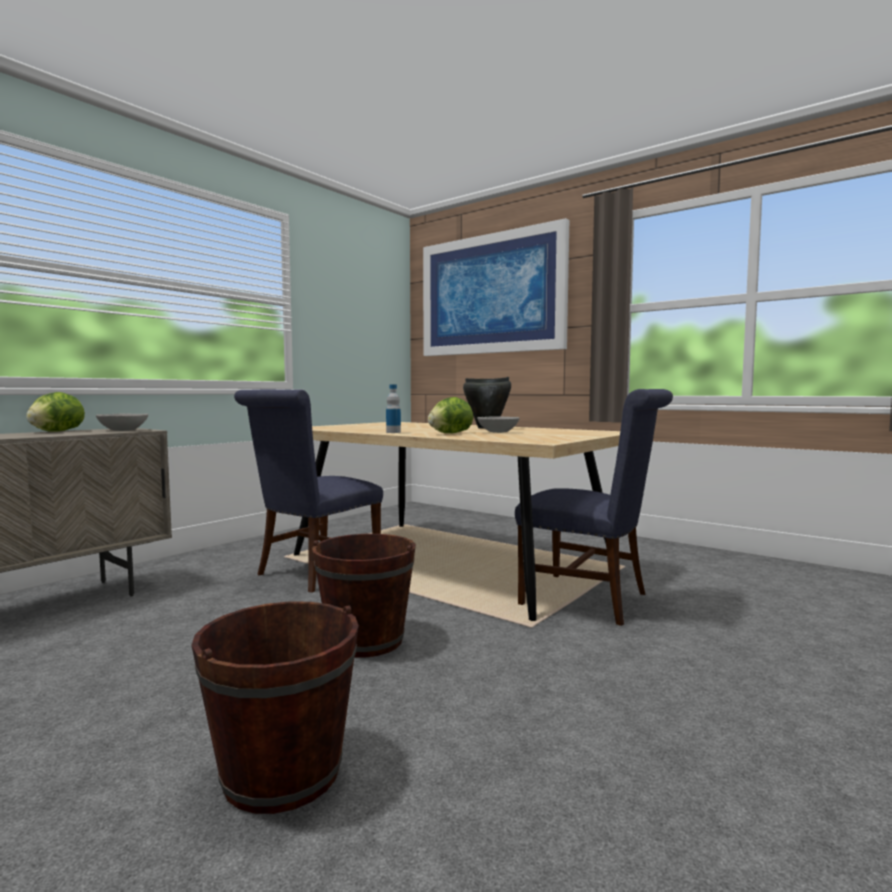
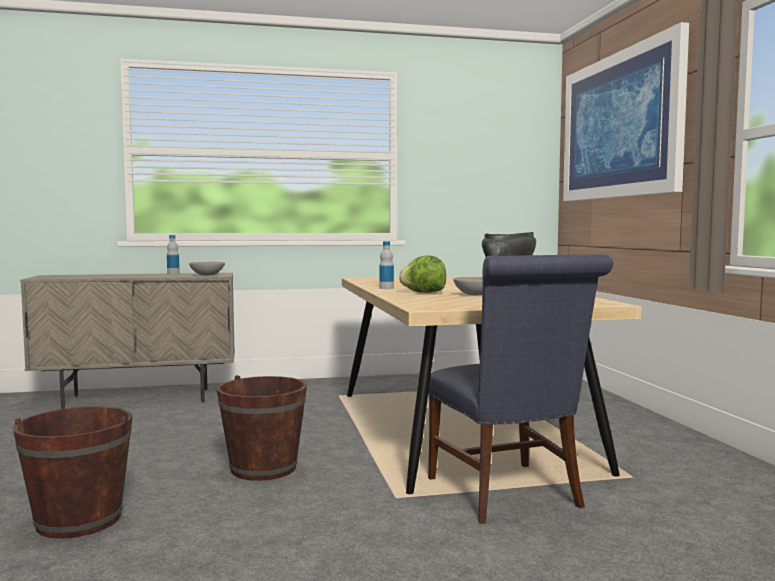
camera: 40 degrees right, 0 degrees up
lettuce [26,392,85,432] -> bottle [167,235,180,274]
blue chair [234,389,383,593] -> none

